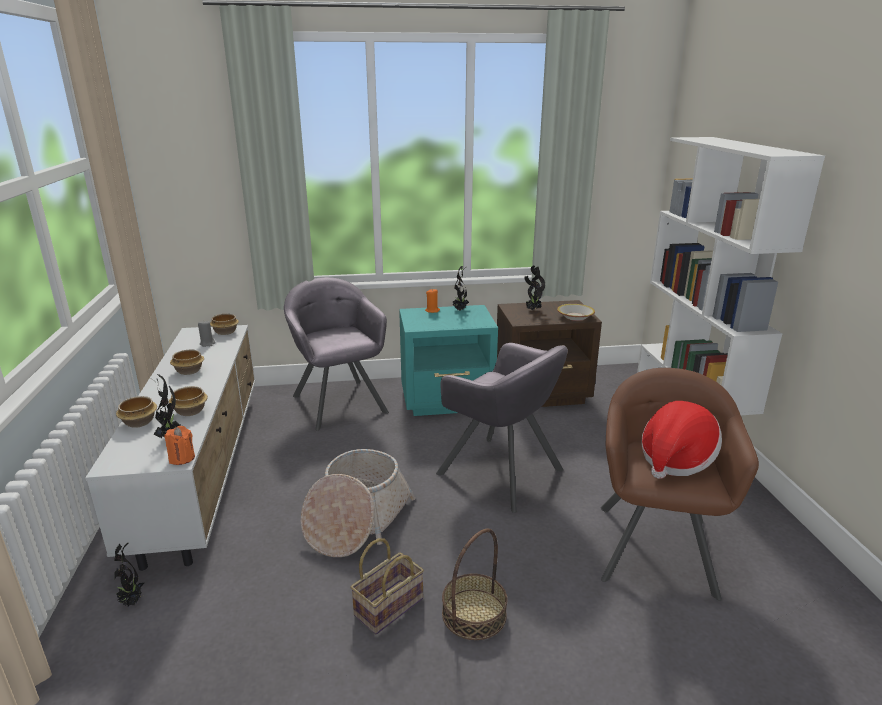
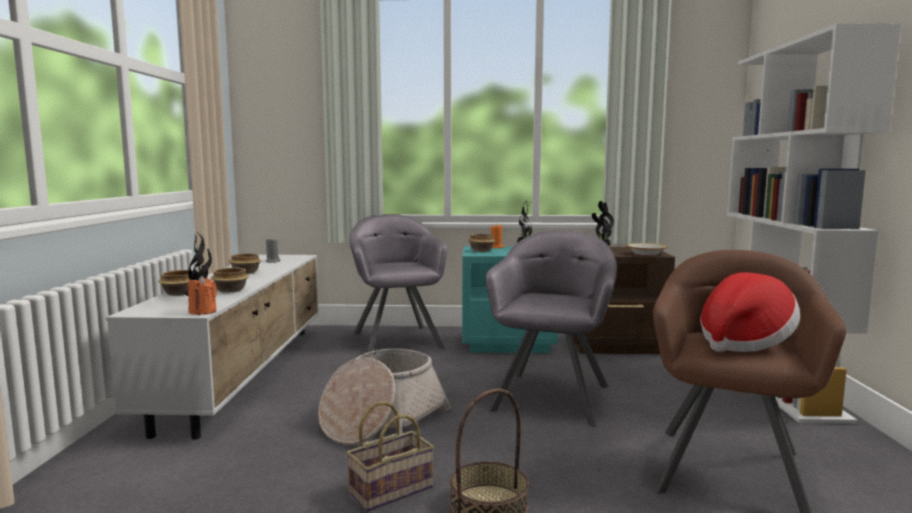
camera: 10 degrees right, 15 degrees down
potted plant [114,543,144,607] -> none
bowl [210,314,239,335] -> bowl moved to [468,234,496,252]
grey armchair [436,343,568,513] -> grey armchair turned 120 degrees counterclockwise [486,230,617,427]

